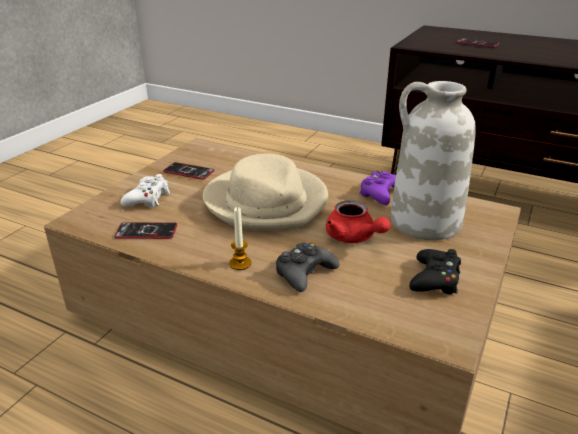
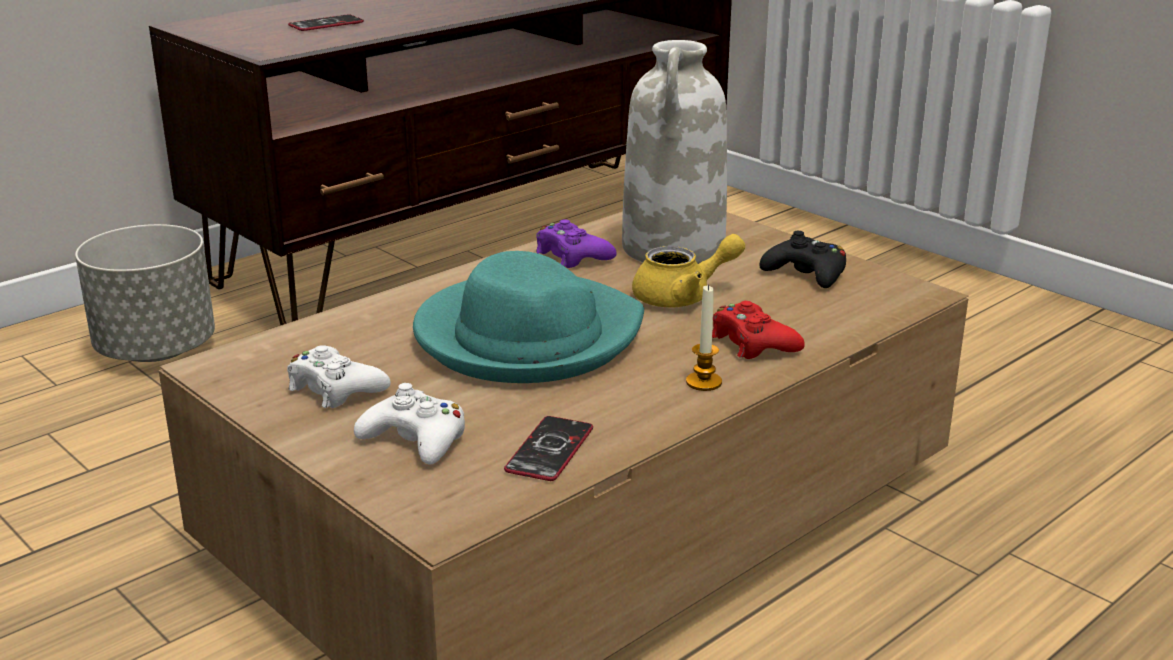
camera: 70 degrees left, 5 degrees down
phone [163,162,214,180] -> white game controller [287,345,391,408]
beige hat [203,153,328,231] -> turquoise hat [413,251,644,383]
black game controller [276,242,339,292] -> red game controller [712,301,805,359]
red teapot [326,200,391,243] -> yellow teapot [632,234,745,307]
none -> grey planter [75,224,215,362]

